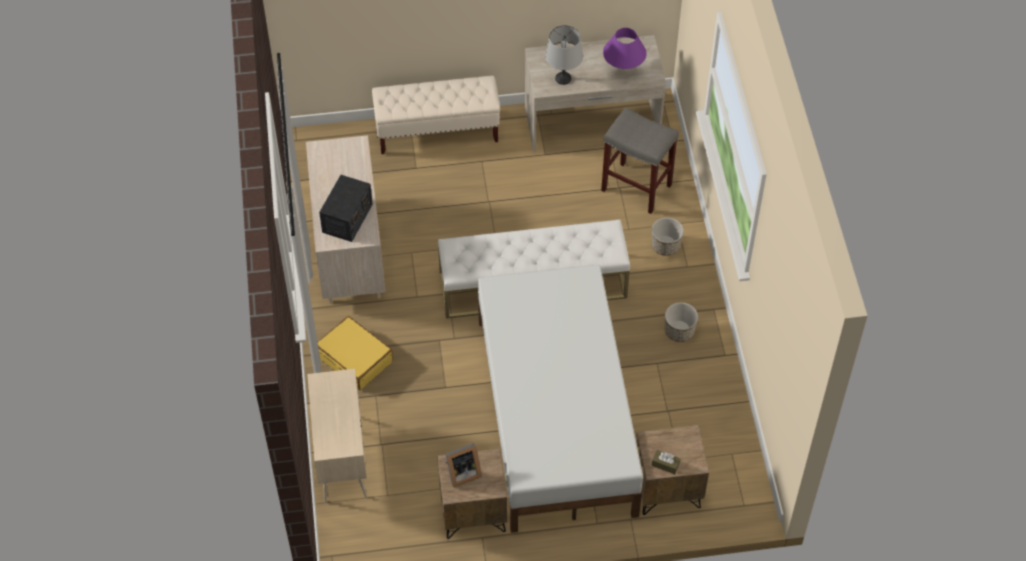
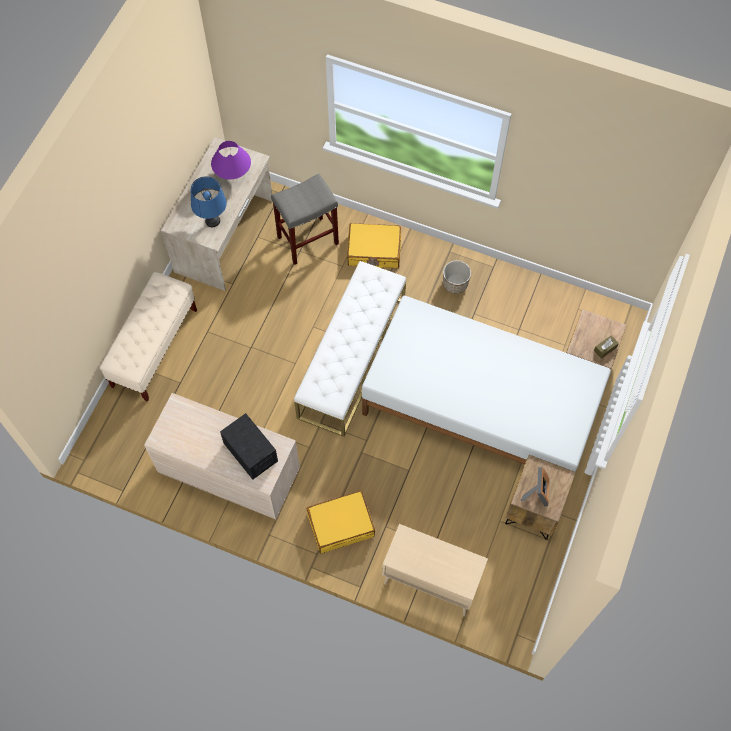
camera: 60 degrees left, 10 degrees up
grey table lamp [545,25,583,85] -> blue table lamp [190,176,227,227]
planter [652,217,684,256] -> yellow suitcase [347,223,401,268]

